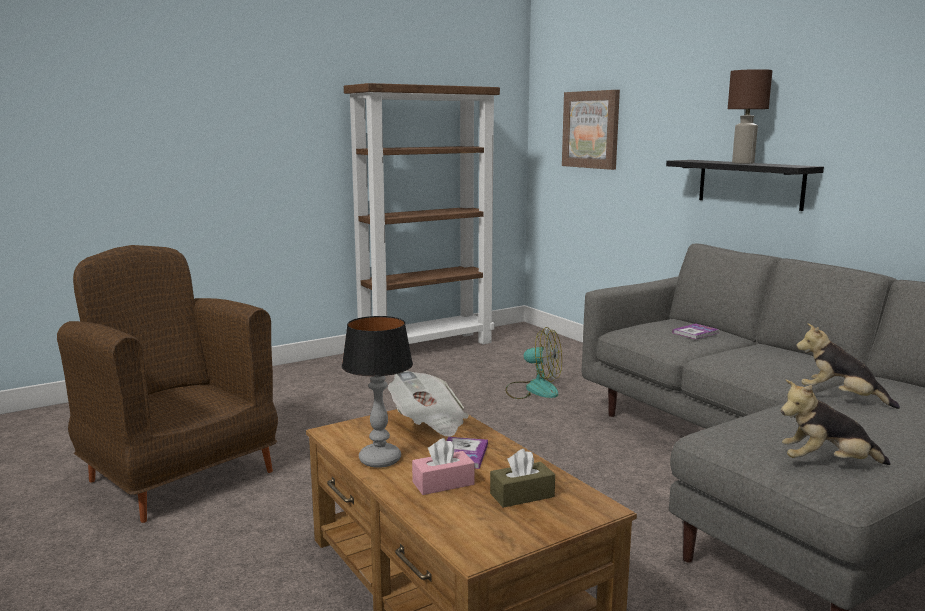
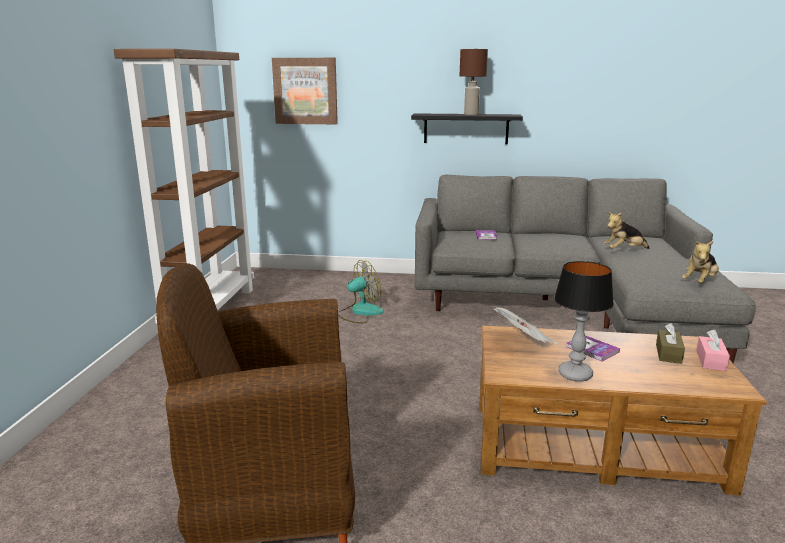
camera: 50 degrees left, 5 degrees up
pink tissue box [412,438,475,495] -> pink tissue box moved to [696,329,730,371]

